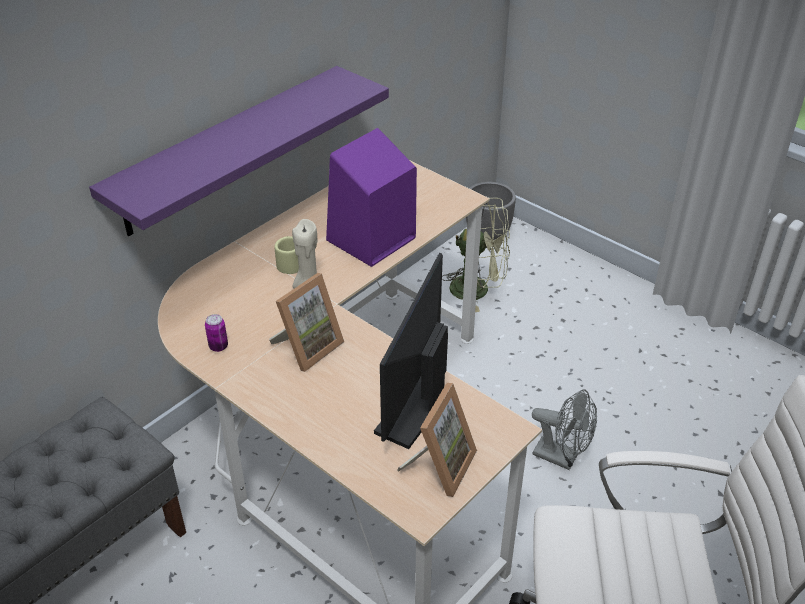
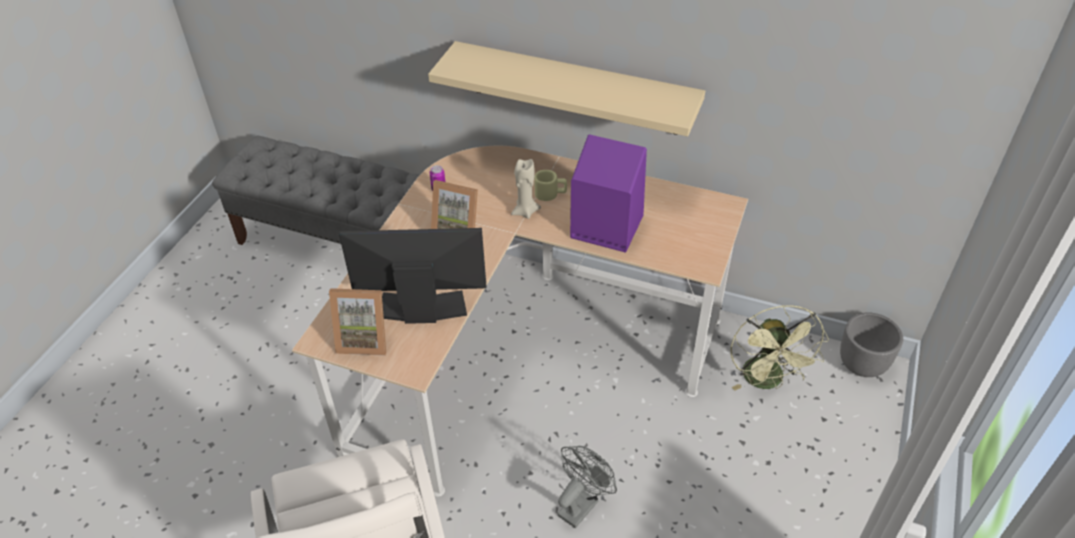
camera: 70 degrees right, 5 degrees up
purple shelf [89,66,389,236] -> beige shelf [428,41,705,137]
grey fan [532,389,597,470] -> grey fan turned 150 degrees counterclockwise [557,446,617,528]

